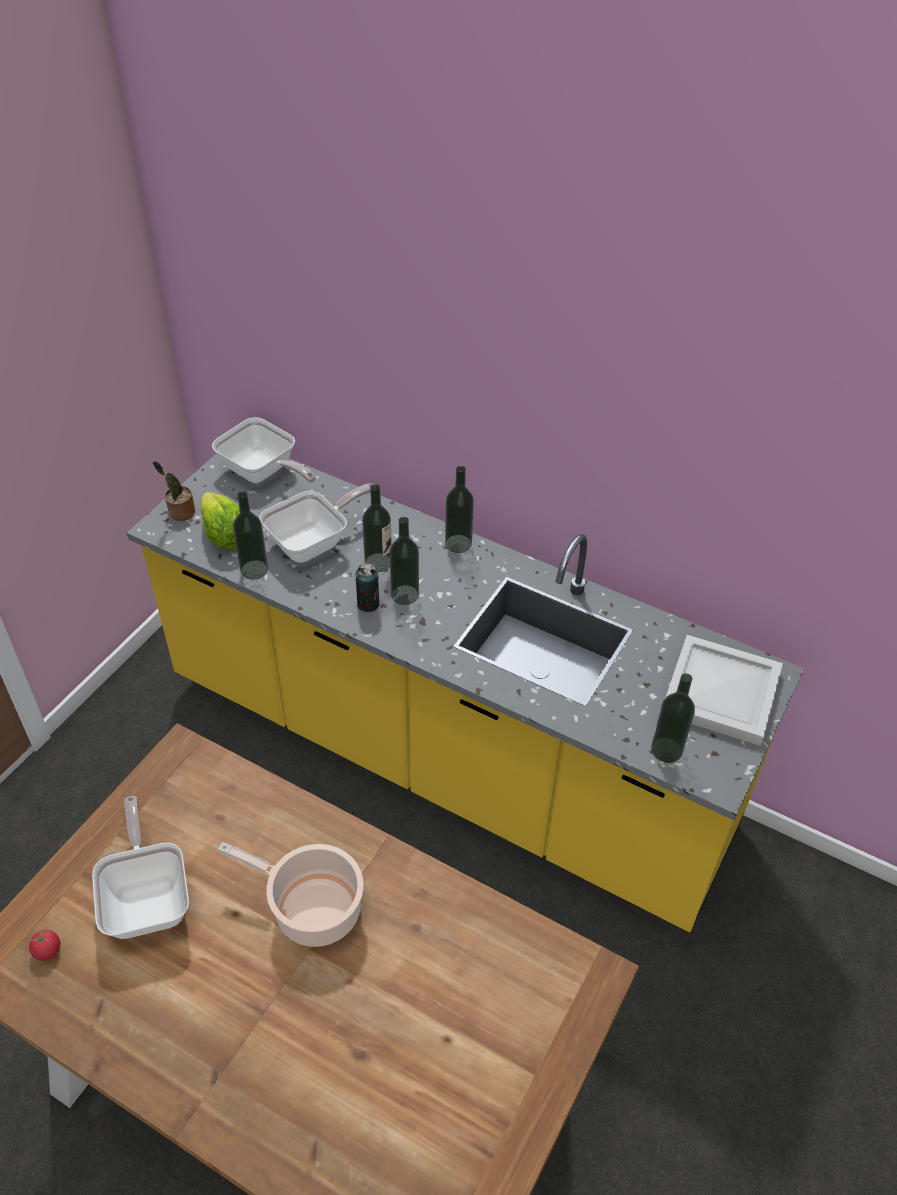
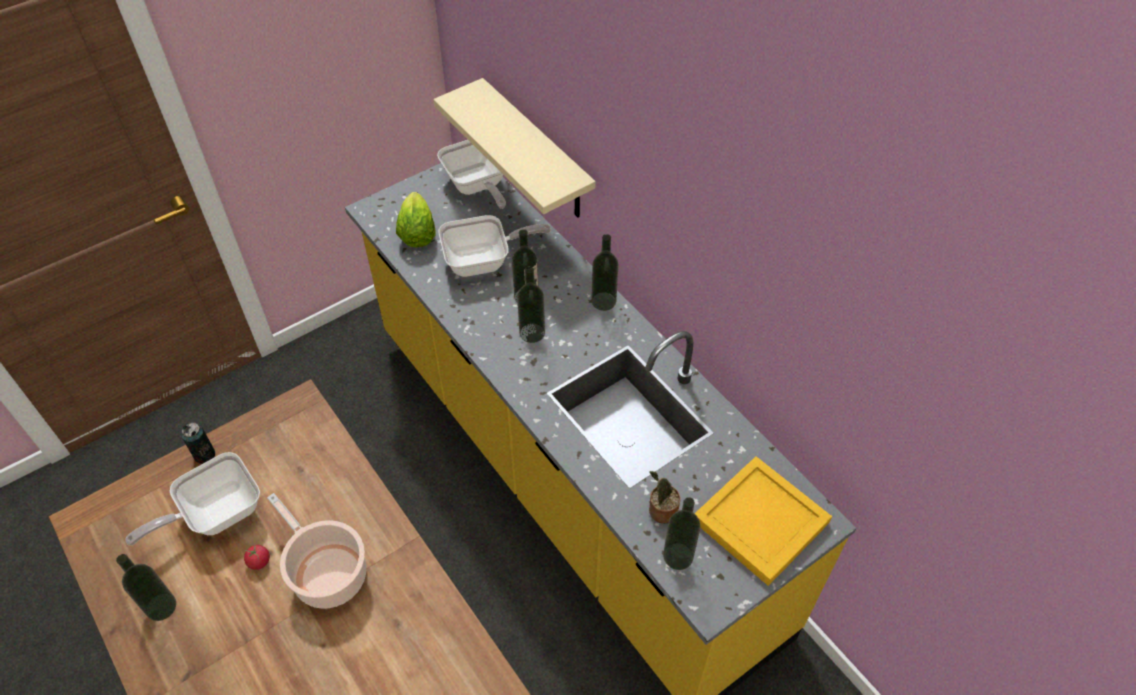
camera: 25 degrees right, 5 degrees up
tomato [29,930,60,961] -> tomato moved to [244,545,270,570]
frying pan [92,796,189,939] -> frying pan turned 135 degrees counterclockwise [126,452,260,546]
potted plant [153,461,195,521] -> potted plant moved to [649,471,681,523]
bottle [233,491,268,580] -> bottle moved to [116,554,176,621]
can [356,563,379,612] -> can moved to [181,422,215,464]
white tray [666,635,783,746] -> yellow tray [695,456,832,586]
none -> beige shelf [433,78,596,218]

